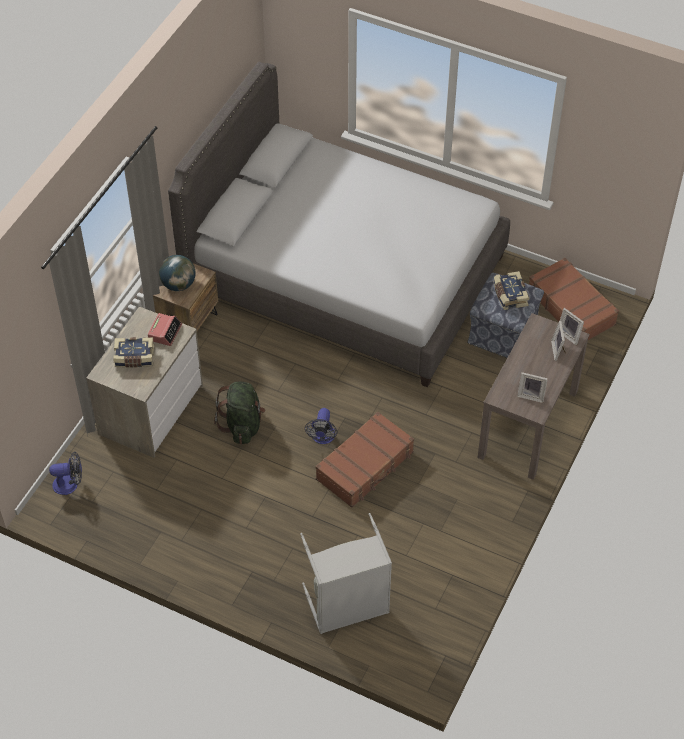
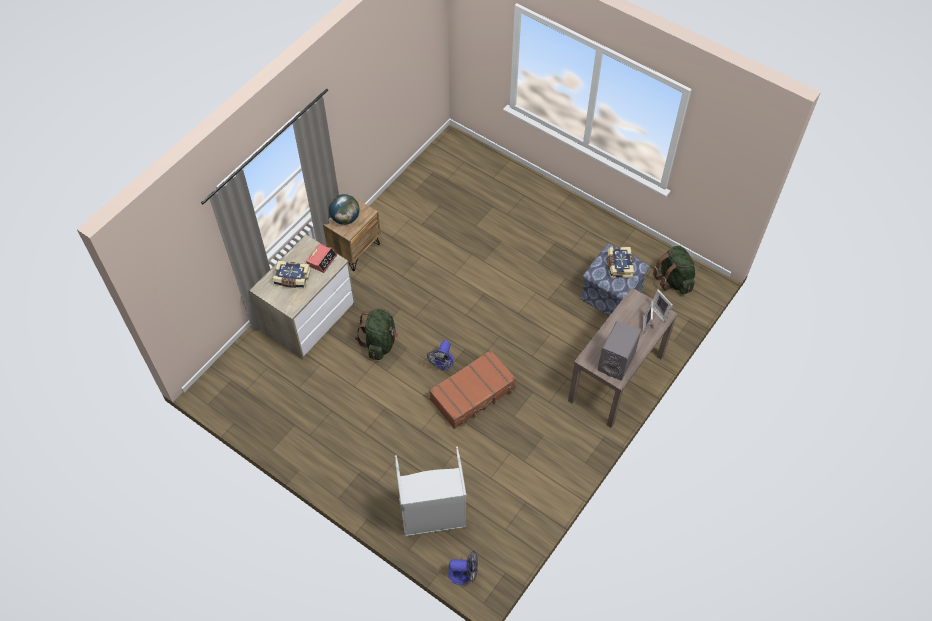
camera: 10 degrees right, 5 degrees up
fan [49,451,82,495] -> fan moved to [448,551,478,585]
grey bed [168,62,510,387] -> none
picture frame [517,372,548,403] -> grey speaker [598,321,641,380]
brown suitcase [529,258,619,340] -> green backpack [653,246,695,294]

